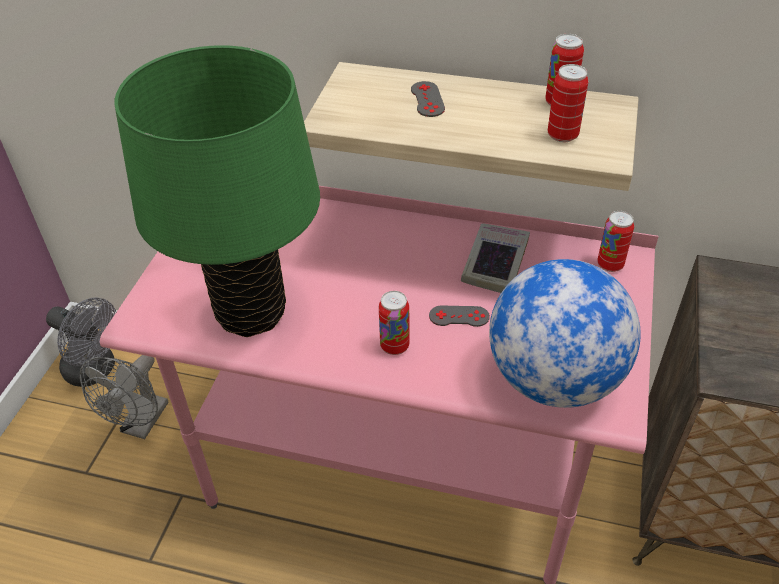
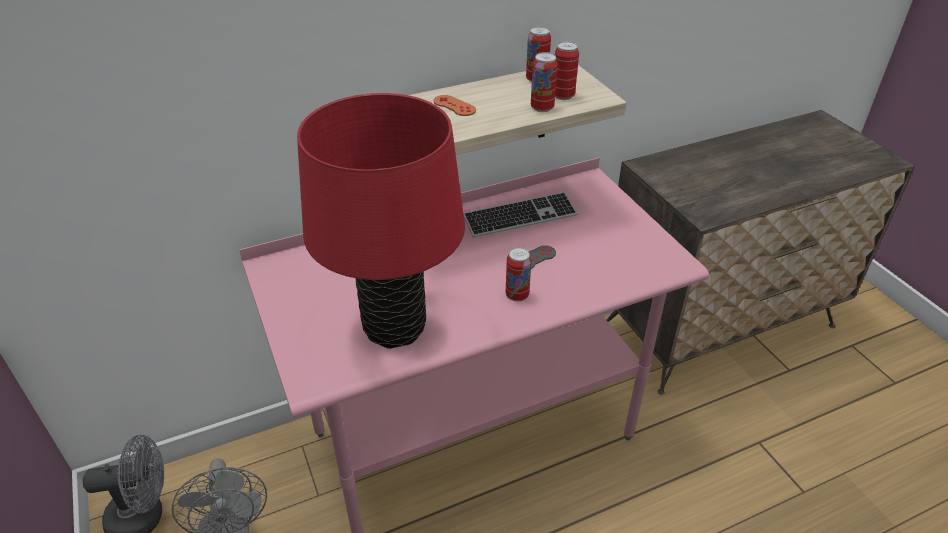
camera: 40 degrees left, 5 degrees down
green table lamp [114,45,320,337] -> red table lamp [297,93,465,349]
grey game controller [411,81,445,117] -> orange game controller [433,95,476,116]
book [461,223,530,293] -> keyboard [464,192,578,238]
globe [489,259,640,408] -> none
can [597,211,634,272] -> can moved to [531,52,558,112]

